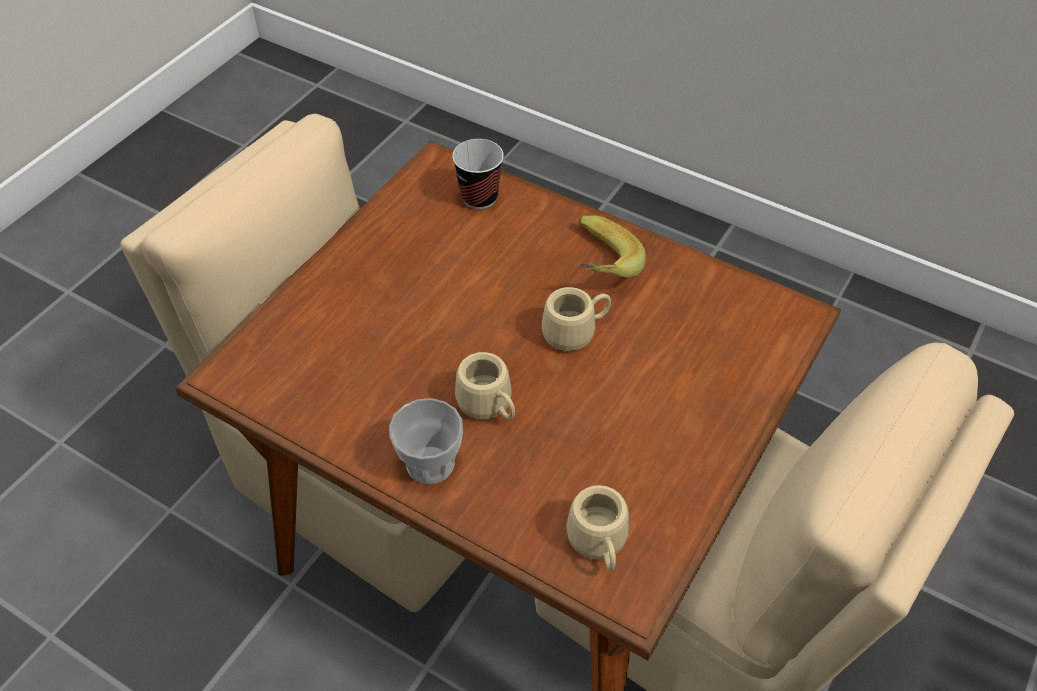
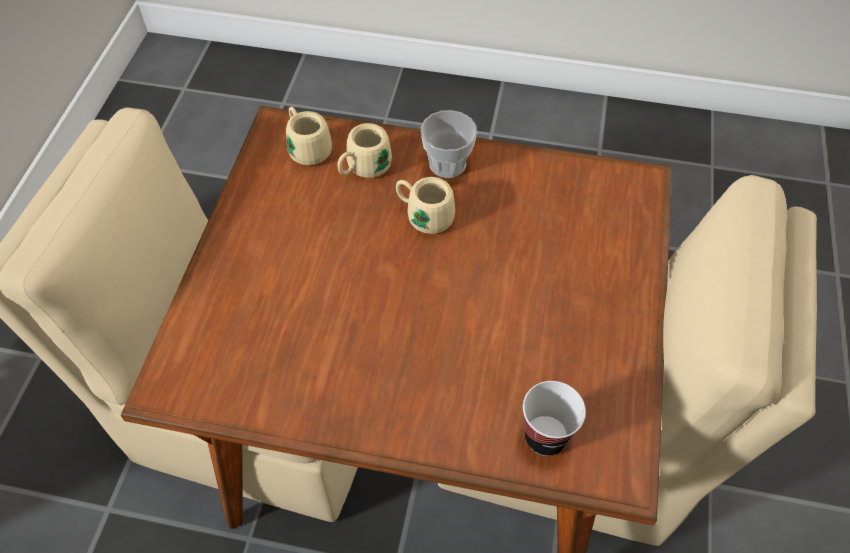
camera: 160 degrees right, 5 degrees up
beige mug [542,287,611,351] -> beige mug moved to [337,123,392,178]
banana [579,216,646,278] -> none

